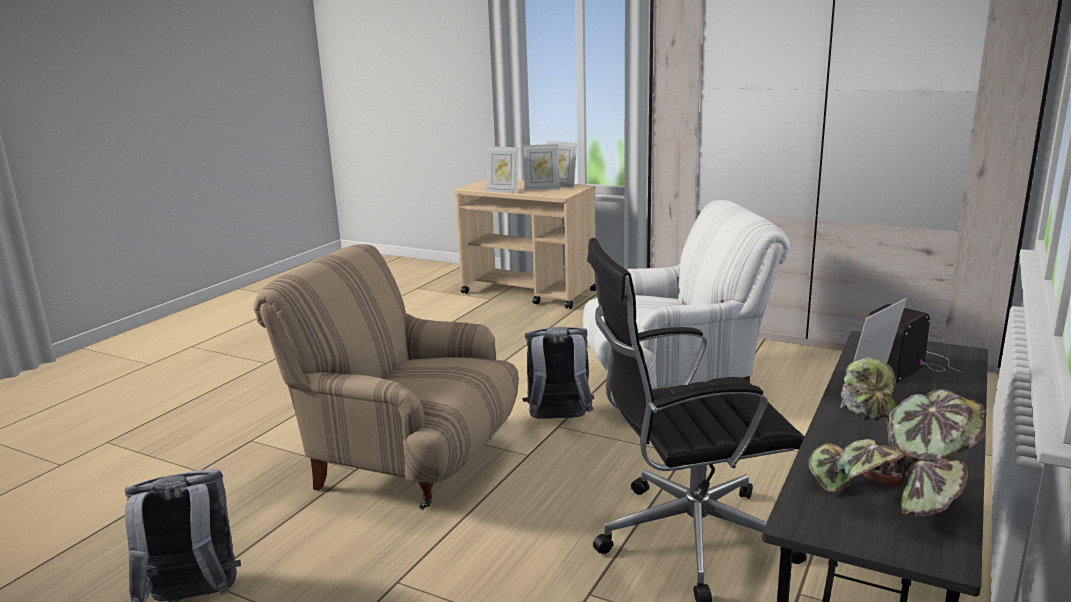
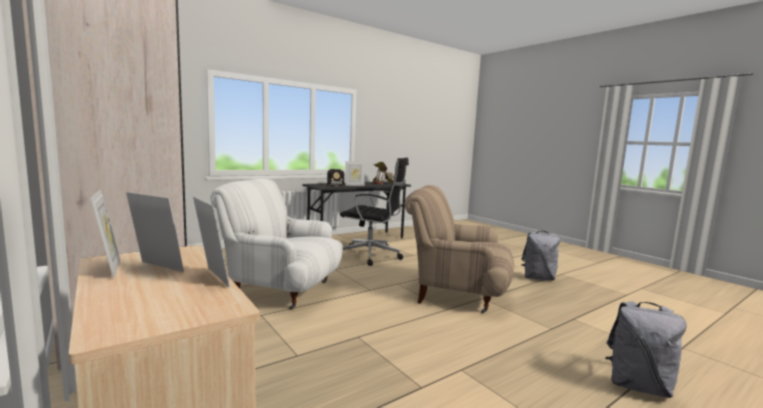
camera: 155 degrees left, 10 degrees down
beige armchair [253,244,519,510] -> beige armchair turned 150 degrees clockwise [404,185,514,313]
grey backpack [522,327,594,419] -> grey backpack moved to [605,301,687,398]

